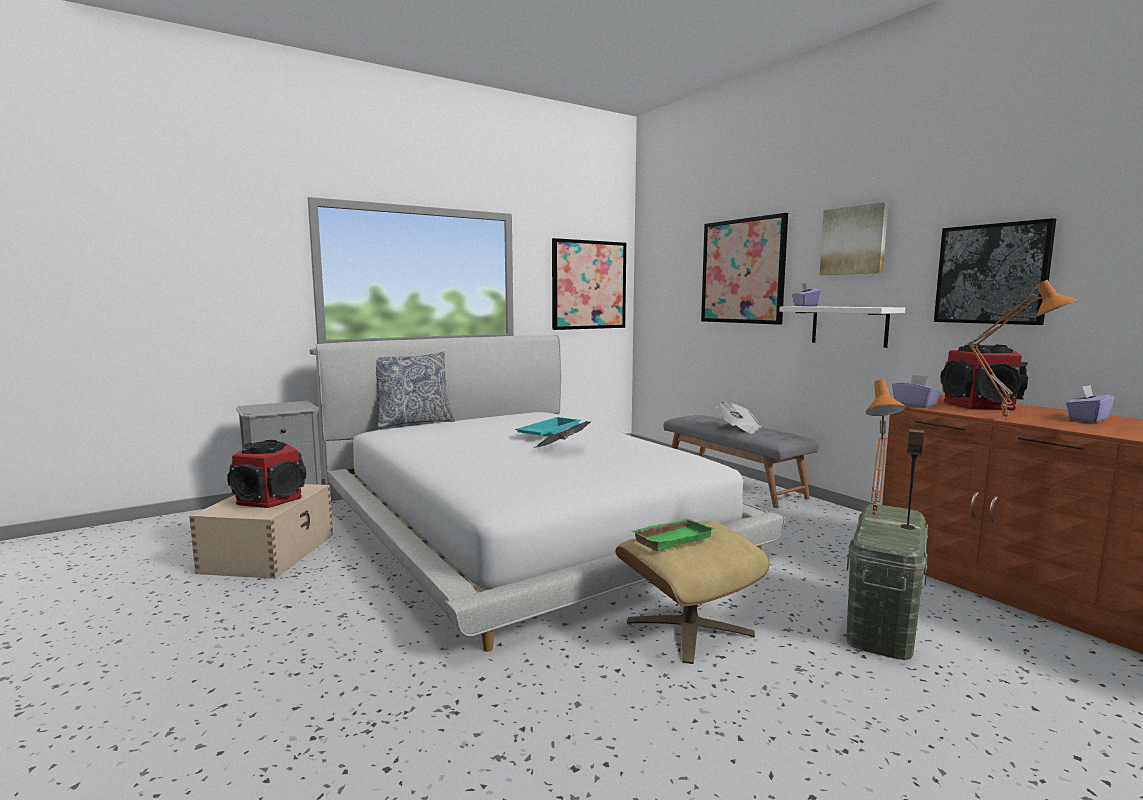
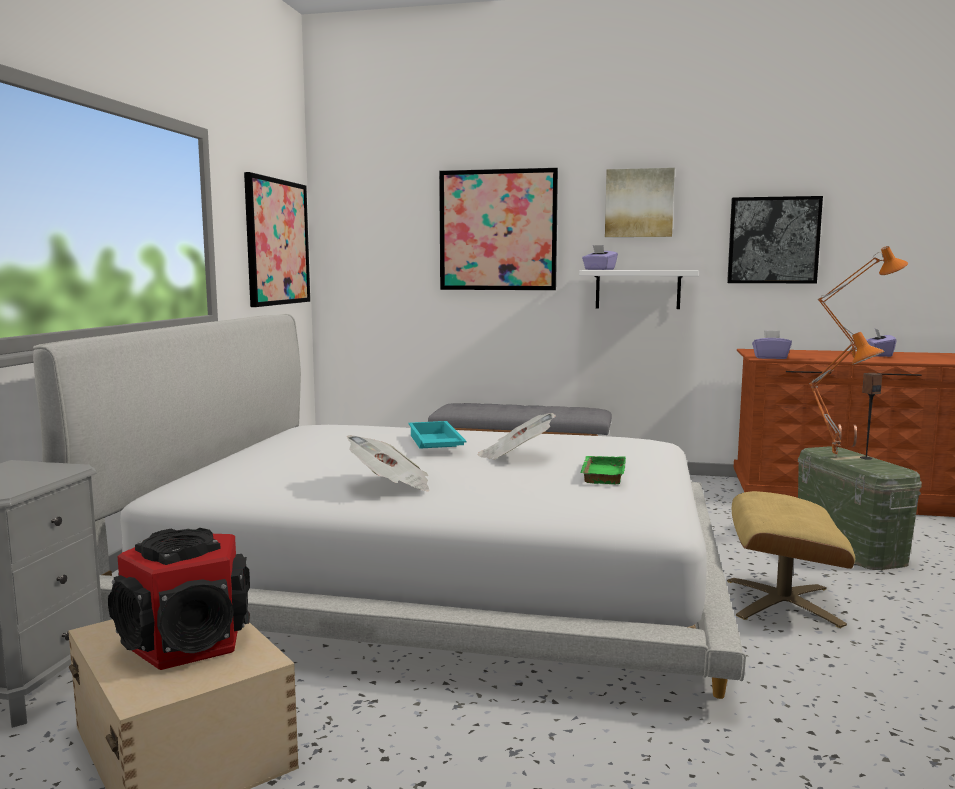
camera: 45 degrees left, 0 degrees up
pillow [376,351,455,428] -> none
green tray [632,518,714,551] -> green tray moved to [580,456,626,484]
newspaper [716,401,761,434] -> newspaper moved to [347,435,429,491]
speaker [940,344,1028,410] -> none

